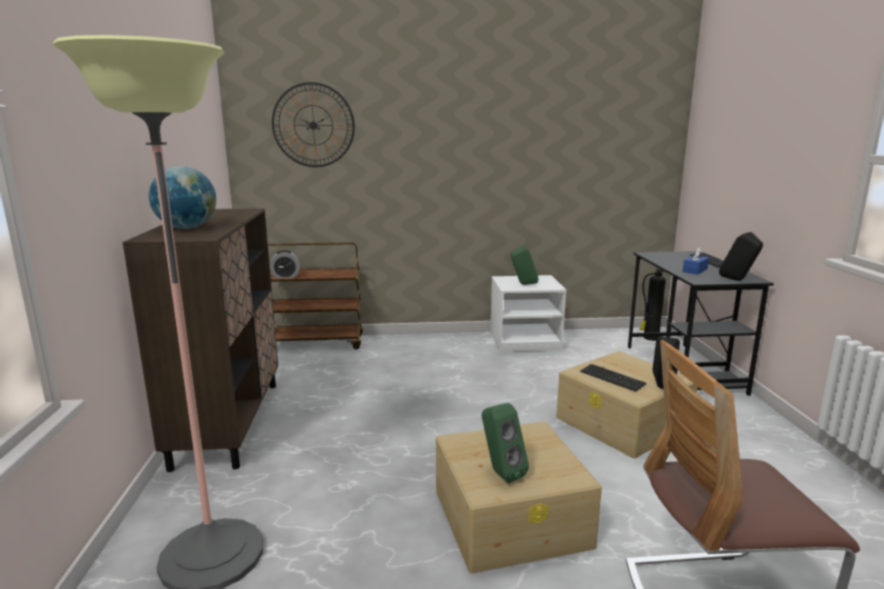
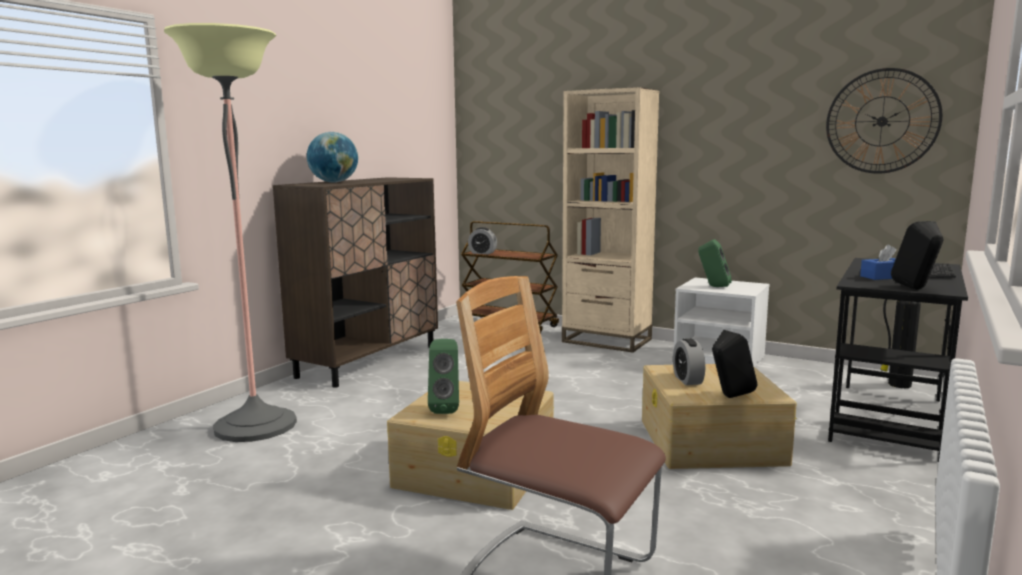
camera: 35 degrees right, 5 degrees down
wall clock [272,82,355,167] -> wall clock moved to [826,68,942,174]
keyboard [580,364,646,392] -> alarm clock [673,338,705,385]
none -> beige bookcase [562,87,659,353]

